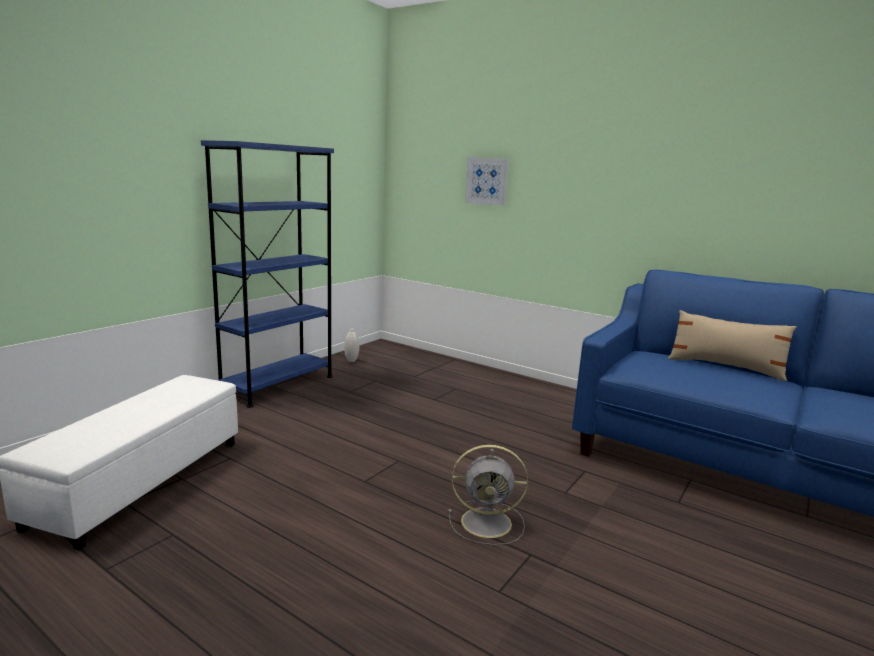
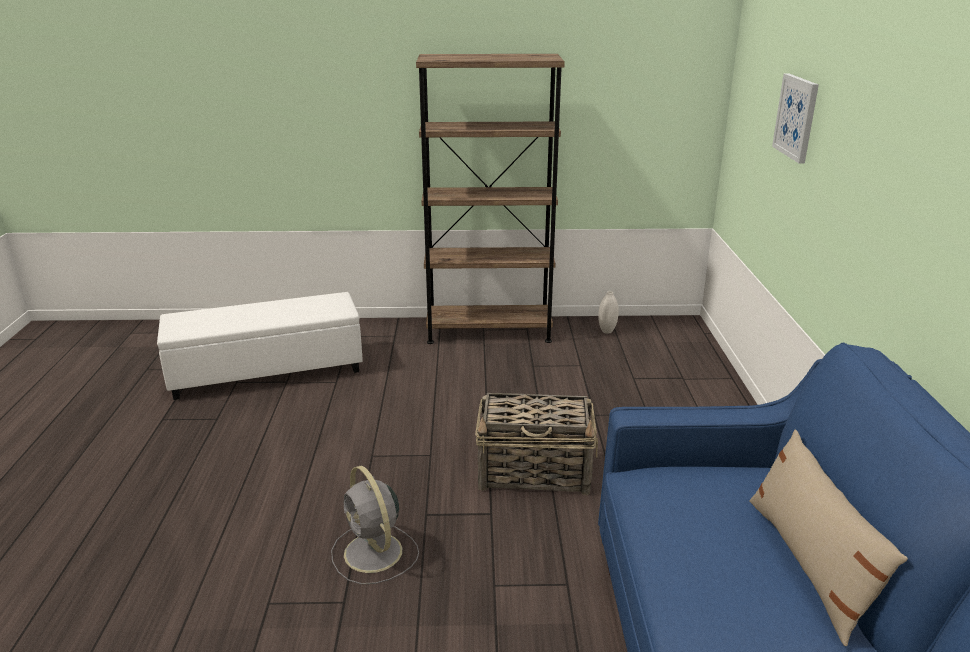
camera: 55 degrees right, 10 degrees up
blue bookcase [201,140,334,408] -> brown bookcase [416,54,565,344]
none -> basket [475,393,598,495]

